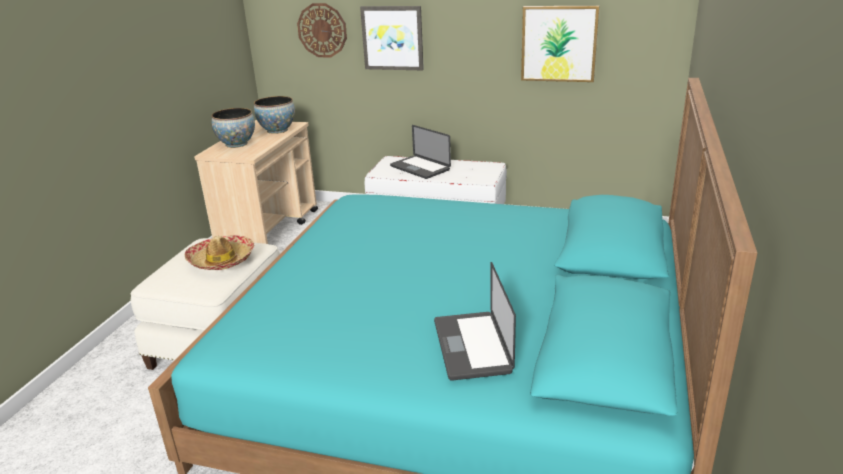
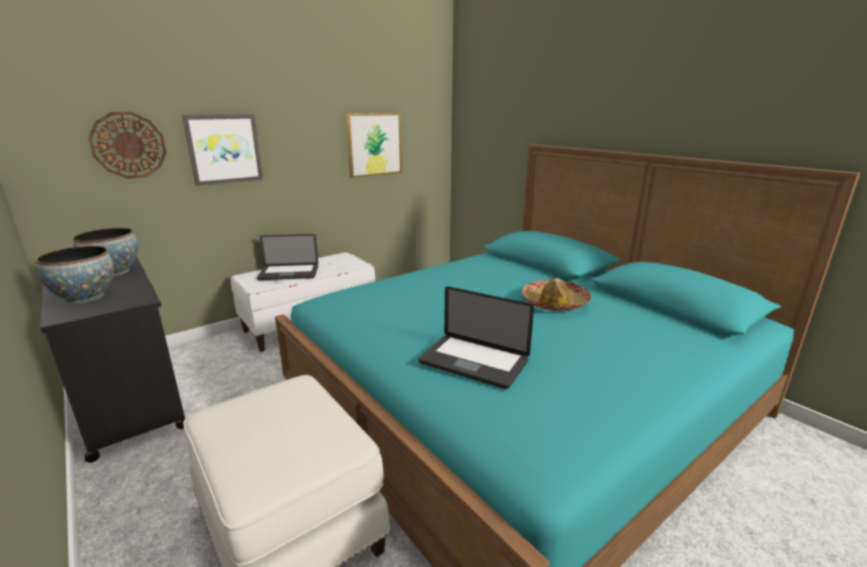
camera: 55 degrees left, 5 degrees down
hat [185,235,255,270] -> hat moved to [522,278,591,311]
beige cart [194,120,318,244] -> black cart [40,258,185,463]
laptop [434,262,516,381] -> laptop moved to [419,286,534,389]

